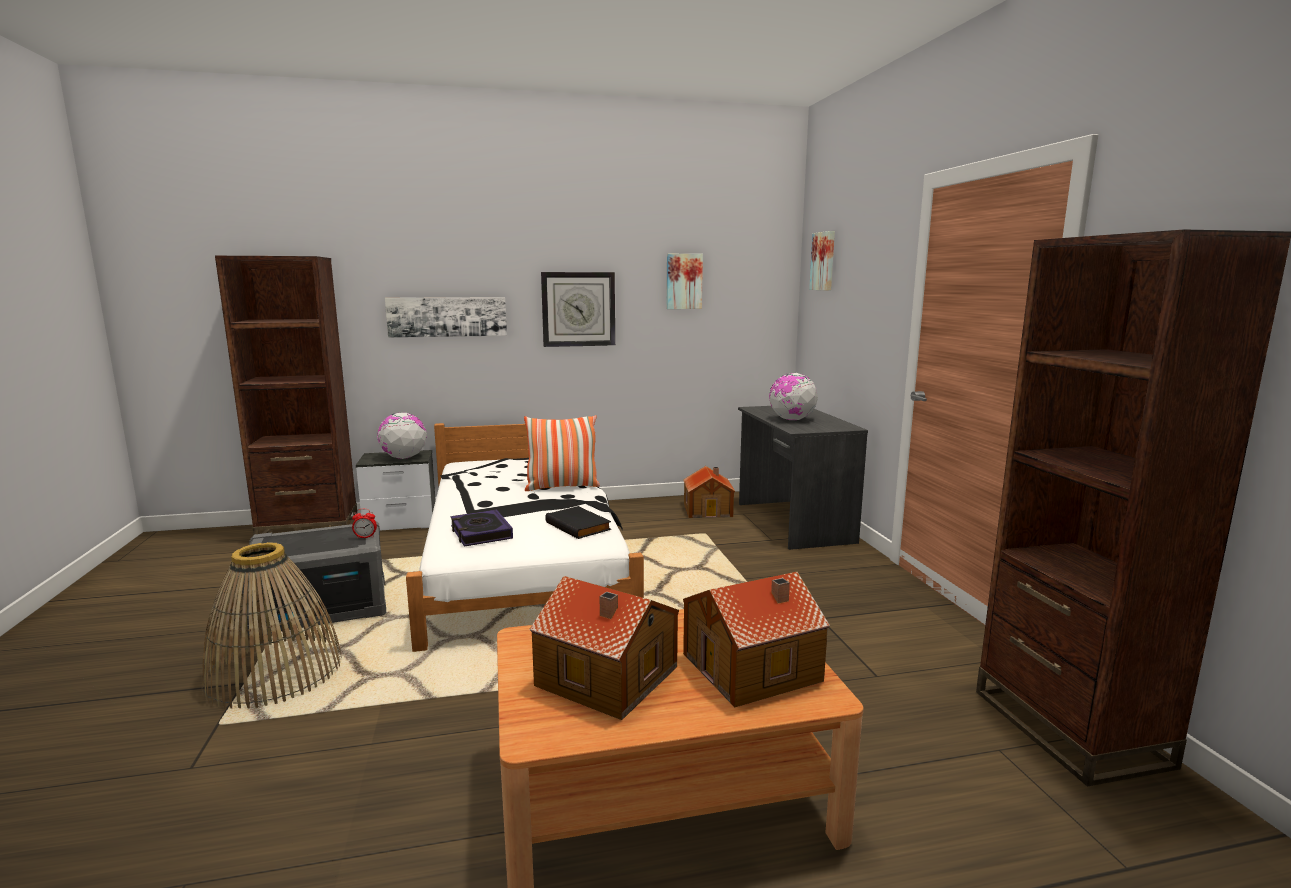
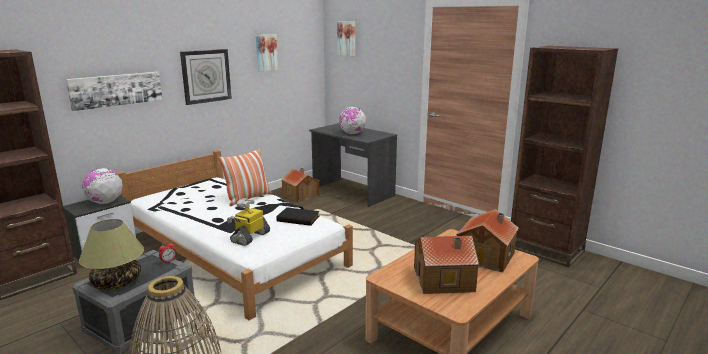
camera: 35 degrees left, 5 degrees up
book [451,510,513,547] -> toy robot [227,198,270,246]
none -> table lamp [79,219,144,290]

